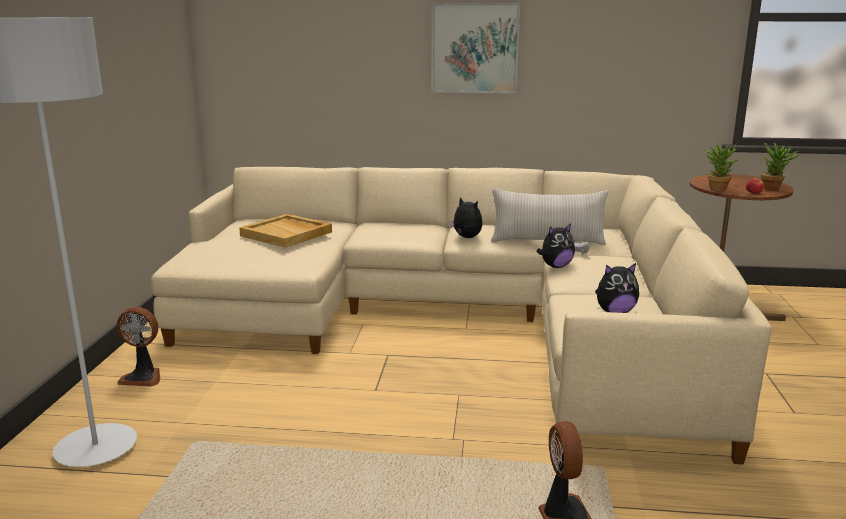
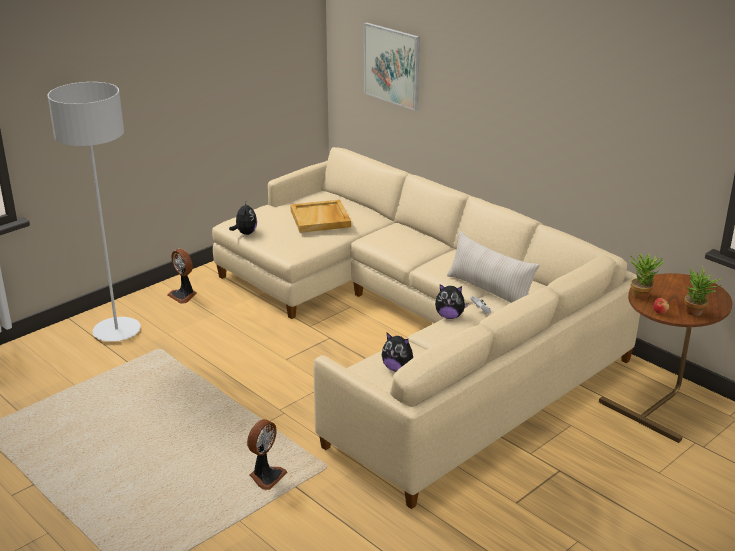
camera: 40 degrees right, 10 degrees up
picture [431,3,520,93] -> picture moved to [364,22,420,110]
plush toy [448,197,482,238] -> plush toy moved to [229,202,257,235]

